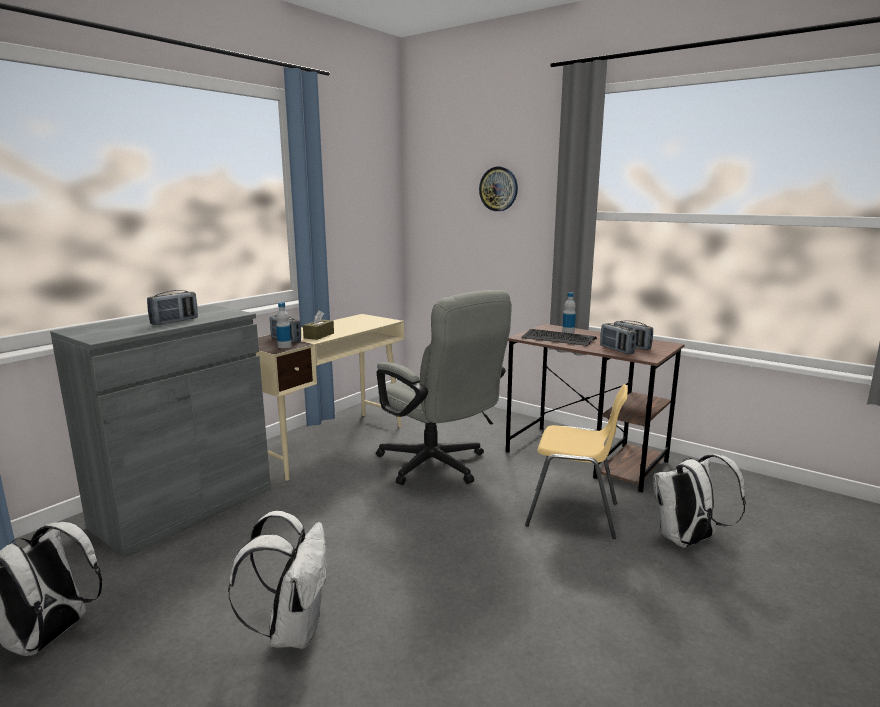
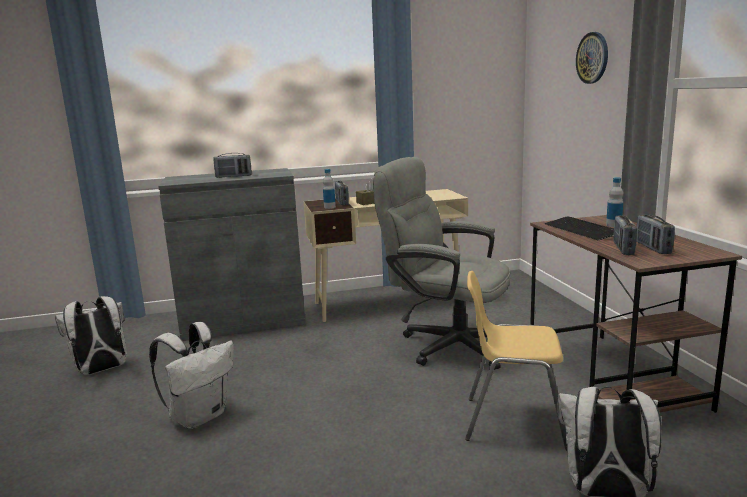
camera: 40 degrees right, 0 degrees up
grey office chair [376,290,512,485] -> grey office chair turned 120 degrees clockwise [373,157,510,370]
yellow chair [525,384,628,539] -> yellow chair turned 135 degrees clockwise [465,271,567,450]

